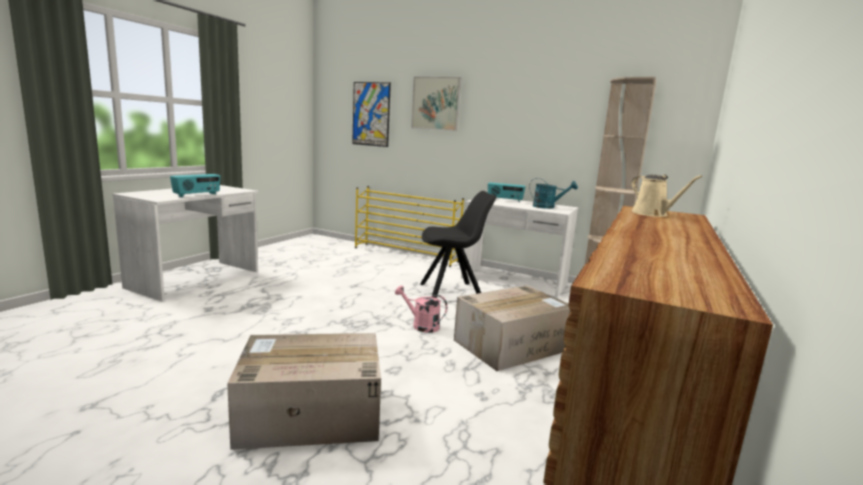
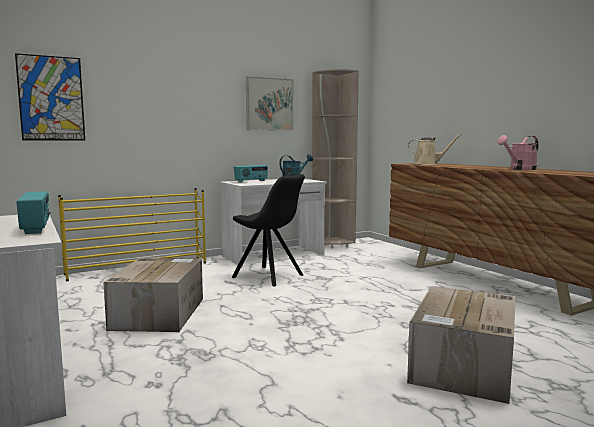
camera: 55 degrees left, 5 degrees down
pink watering can [395,286,447,333] -> pink watering can moved to [497,135,539,170]
picture [411,76,461,131] -> picture moved to [246,76,294,131]
black chair [420,191,496,298] -> black chair turned 105 degrees clockwise [232,174,305,286]
cardboard box [454,285,571,371] -> cardboard box moved to [103,257,203,332]

